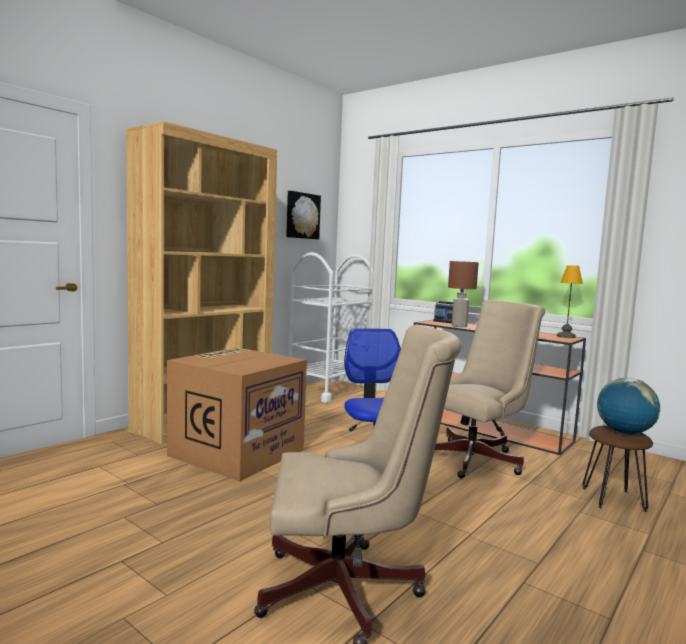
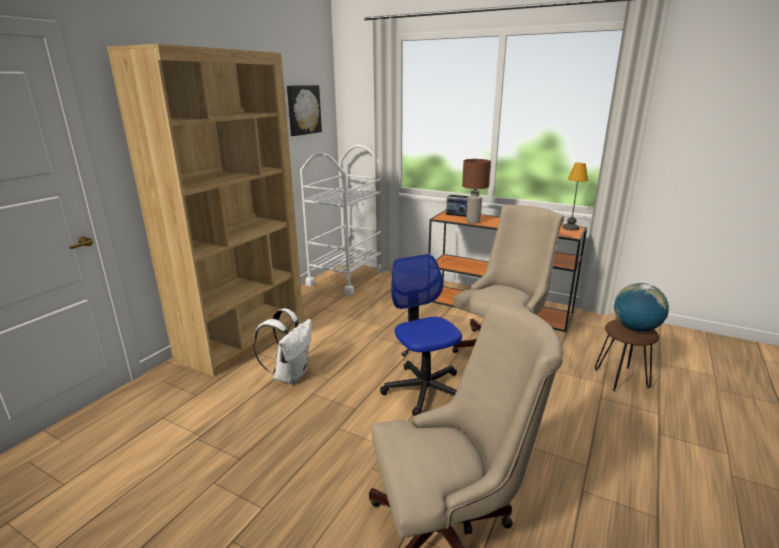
camera: 10 degrees left, 15 degrees up
cardboard box [167,348,307,481] -> white backpack [253,308,312,384]

